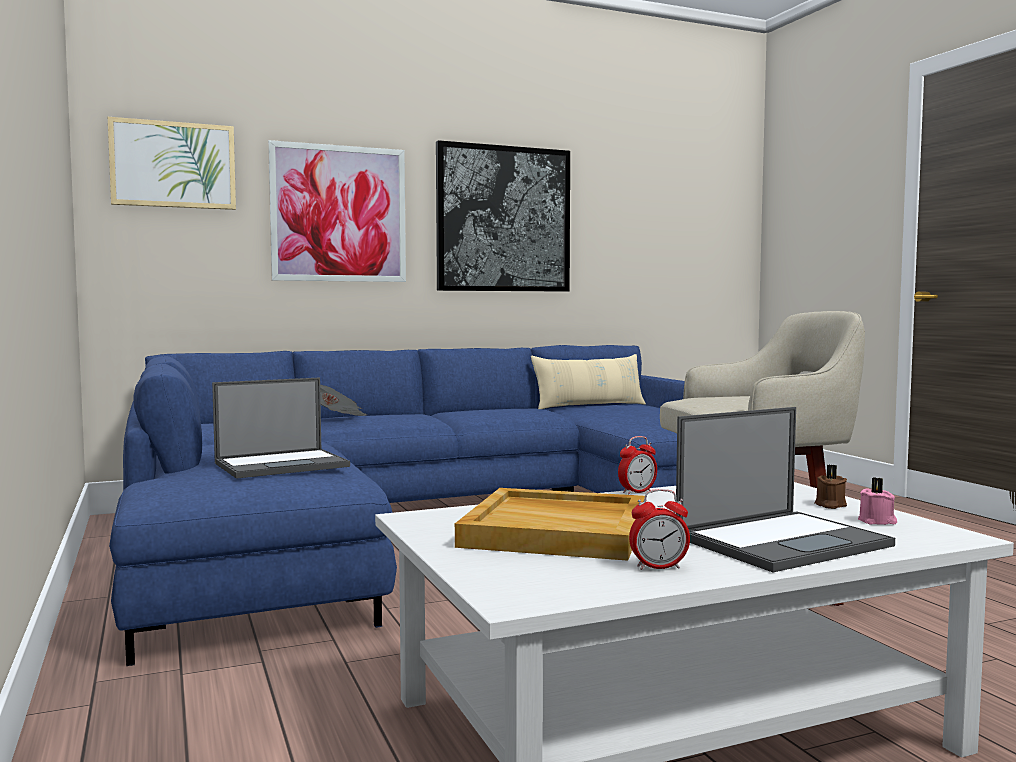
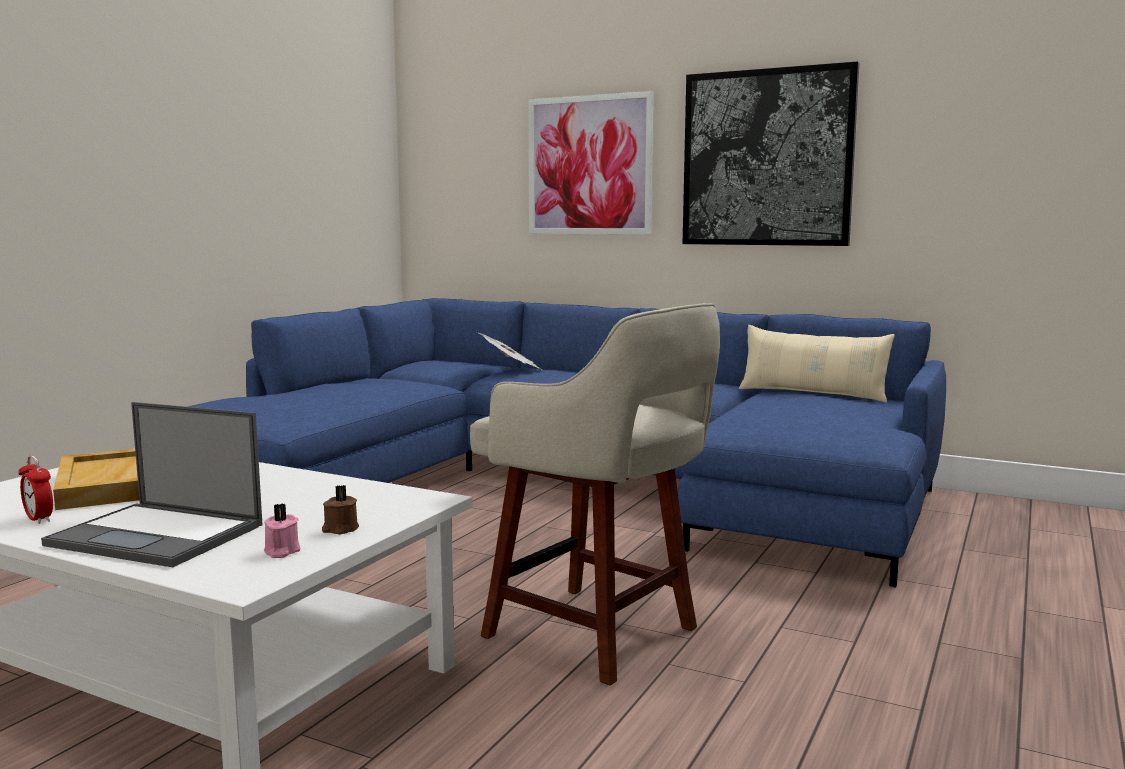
camera: 50 degrees right, 5 degrees up
picture [108,117,236,210] -> none
laptop [212,377,350,479] -> none
alarm clock [618,436,657,494] -> none

